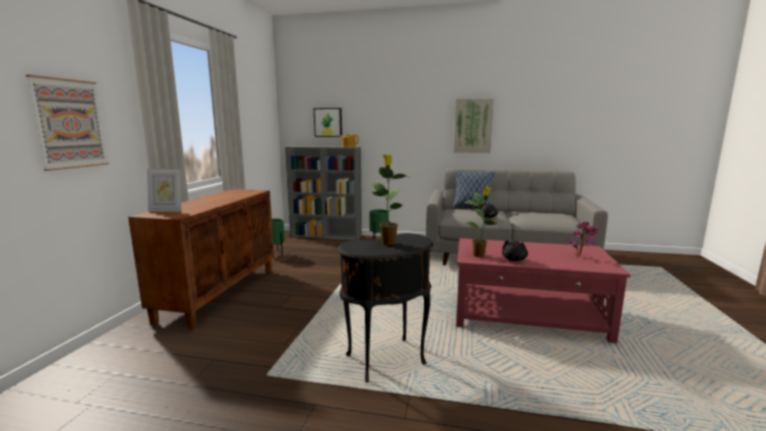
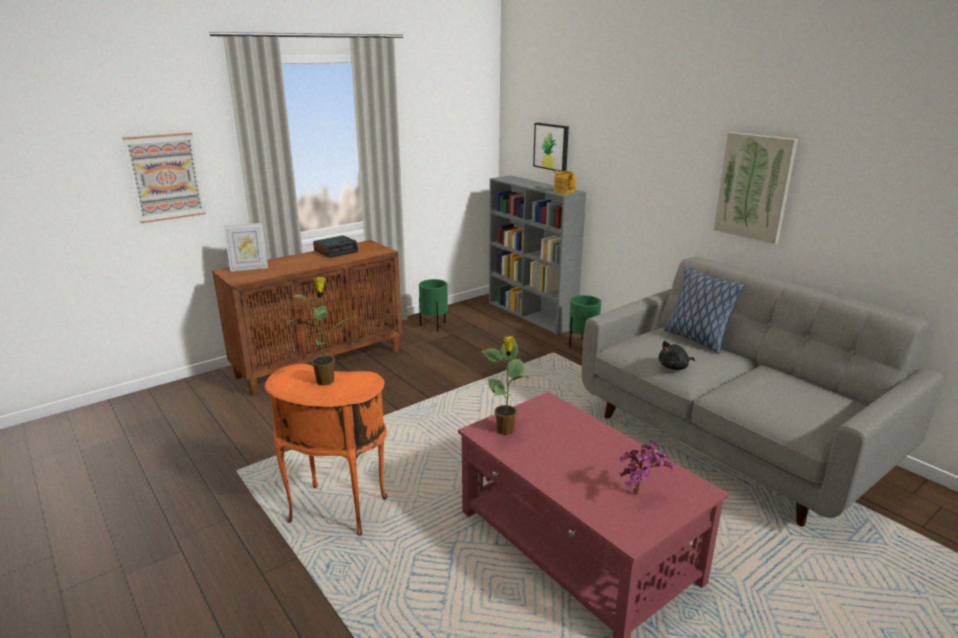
camera: 40 degrees right, 10 degrees up
picture frame [147,169,181,212] -> picture frame turned 60 degrees counterclockwise [224,223,268,271]
black side table [337,233,433,382] -> orange side table [265,364,388,536]
black plush toy [502,240,528,261] -> none
none -> alarm clock [313,235,358,258]

